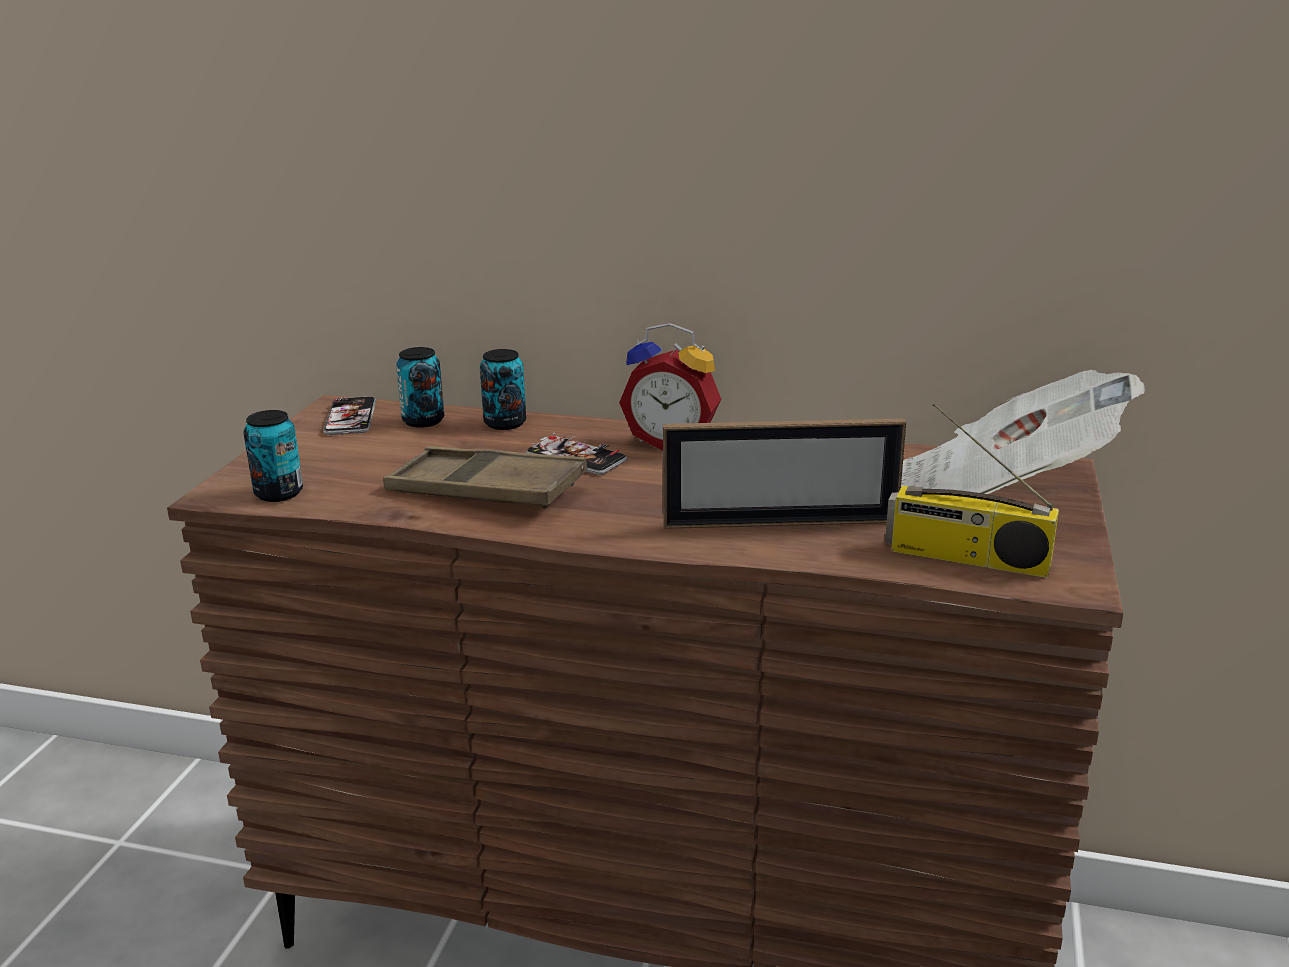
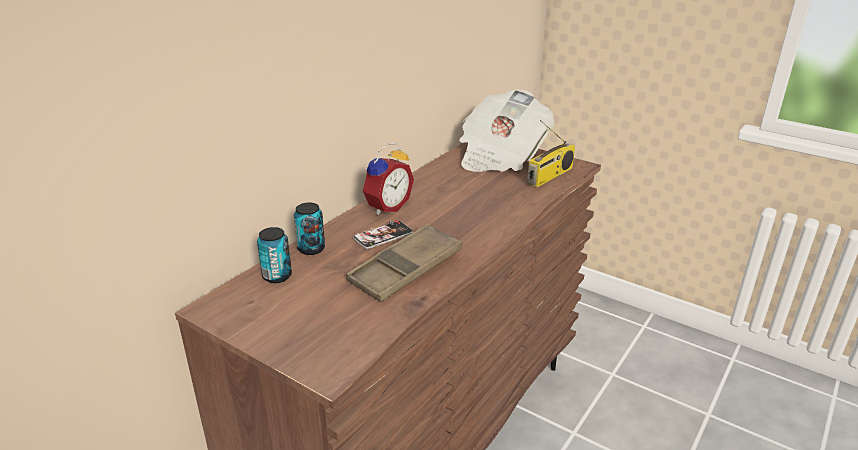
camera: 70 degrees left, 5 degrees up
can [243,410,303,502] -> none
phone [323,396,376,435] -> none
picture frame [663,418,906,529] -> none

